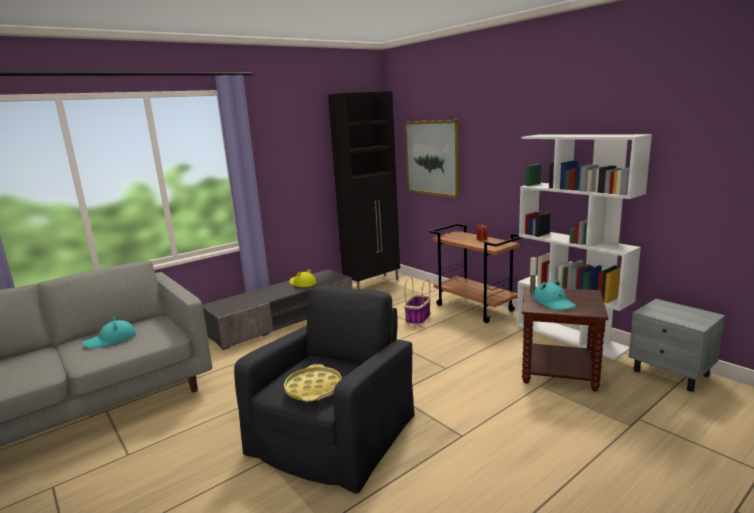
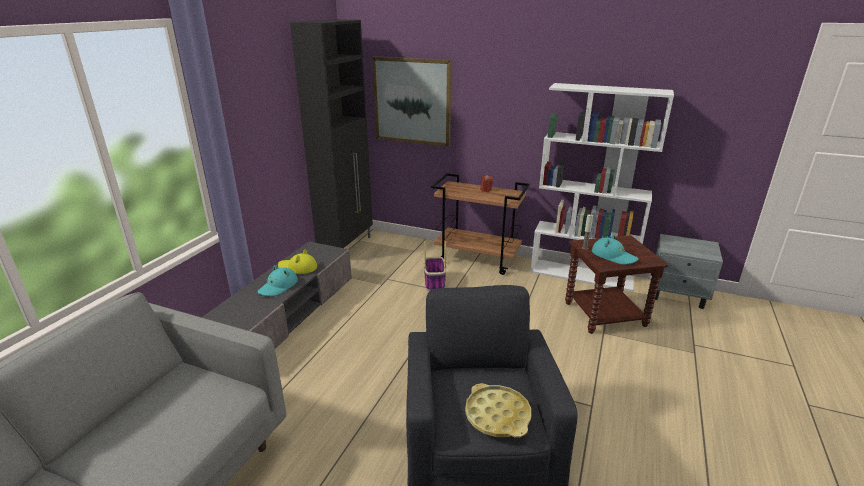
camera: 30 degrees left, 10 degrees up
turquoise hat [82,316,136,348] -> turquoise hat moved to [258,265,298,296]

